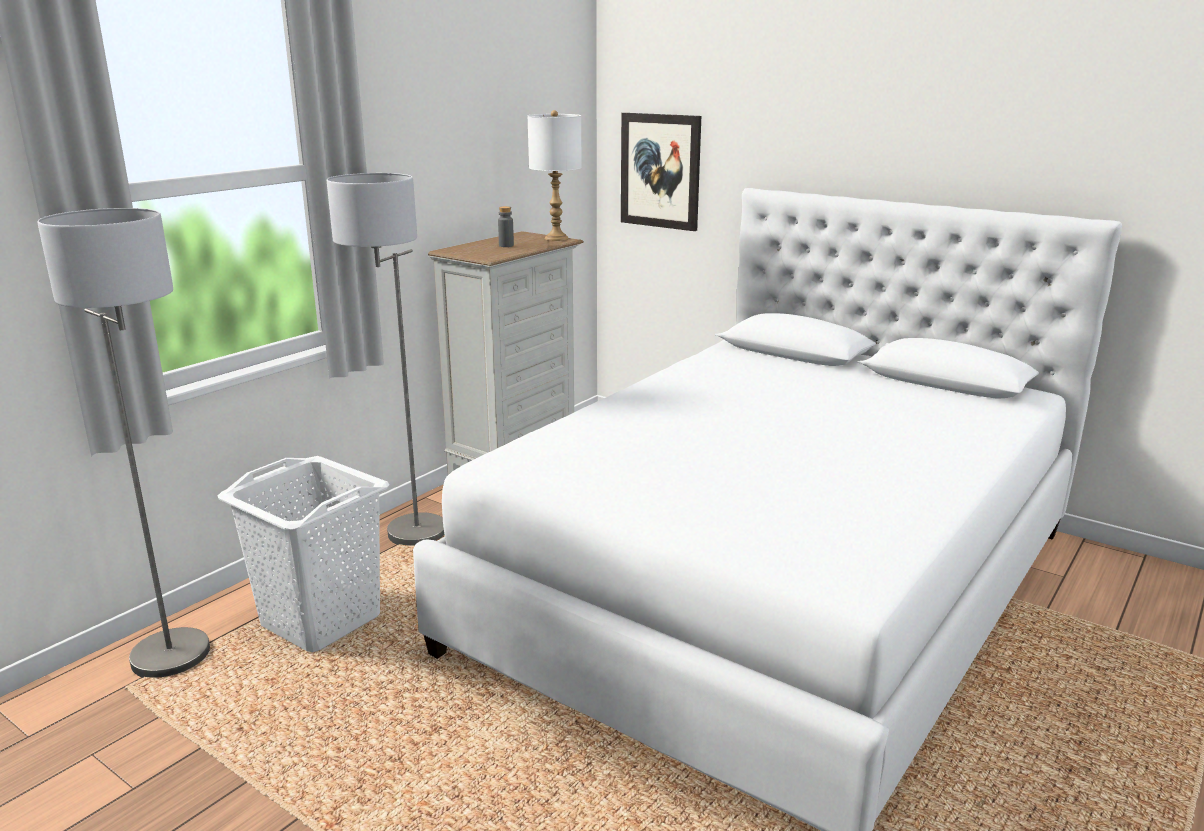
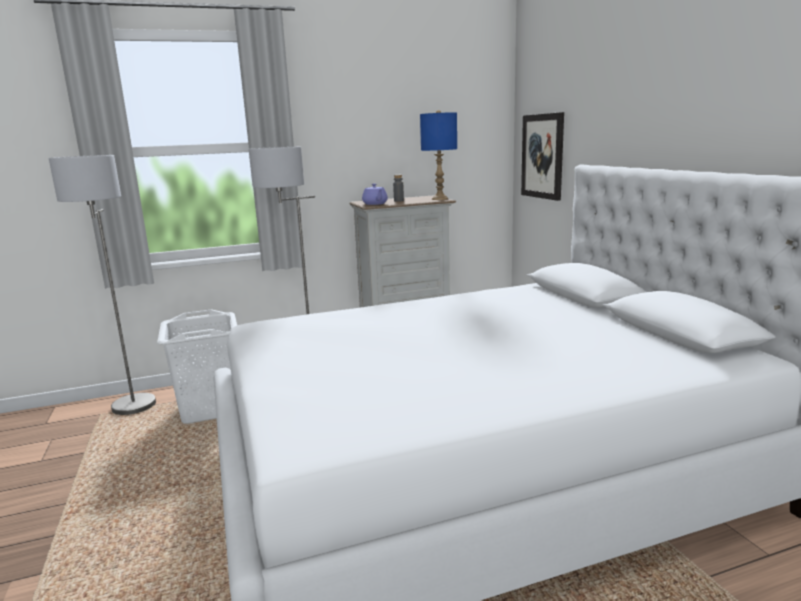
camera: 35 degrees right, 5 degrees down
white table lamp [527,110,582,241] -> blue table lamp [420,110,457,200]
none -> purple teapot [362,184,388,205]

